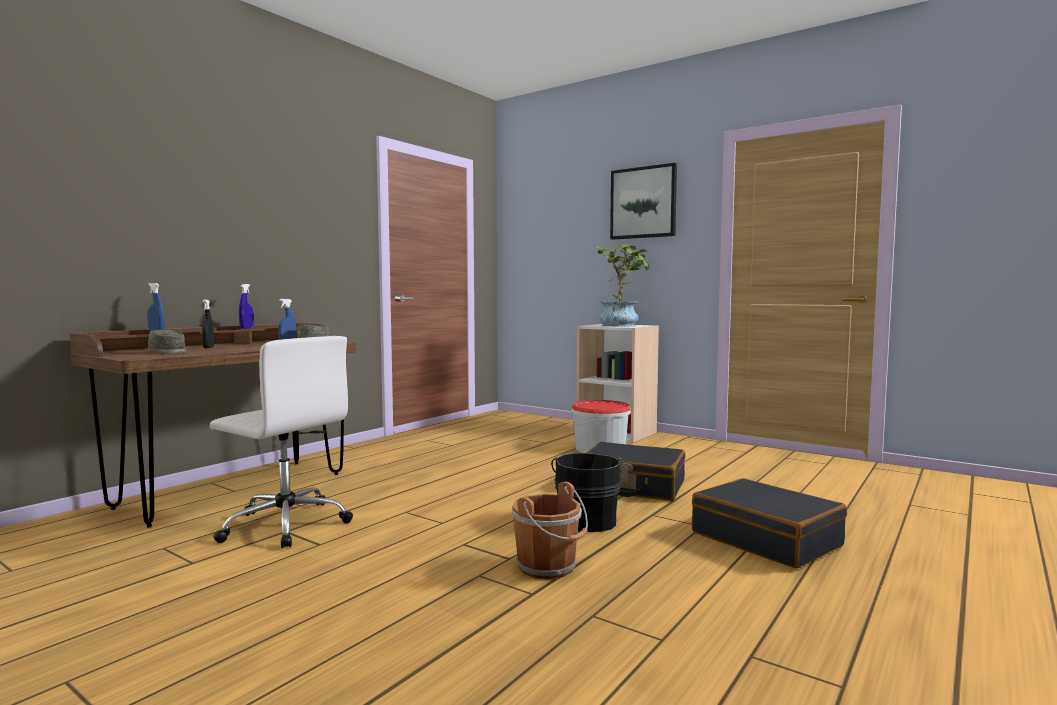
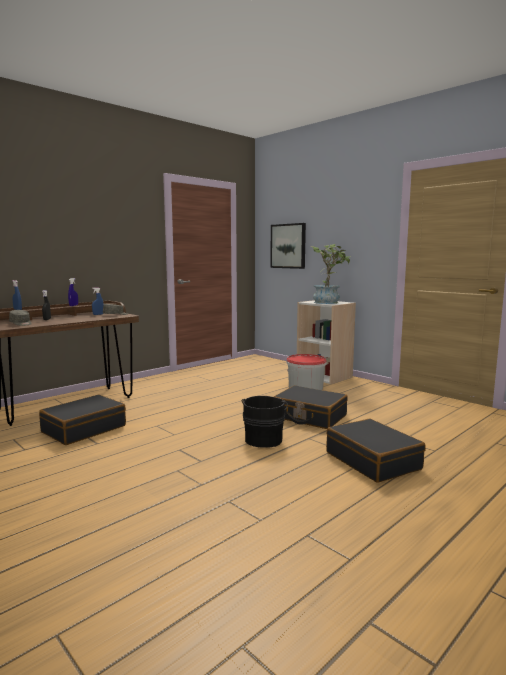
camera: 10 degrees right, 5 degrees up
white office chair [210,336,353,549] -> black suitcase [39,395,126,445]
brown bucket [512,482,588,579] -> none
picture [610,163,677,239] -> picture moved to [270,223,306,269]

